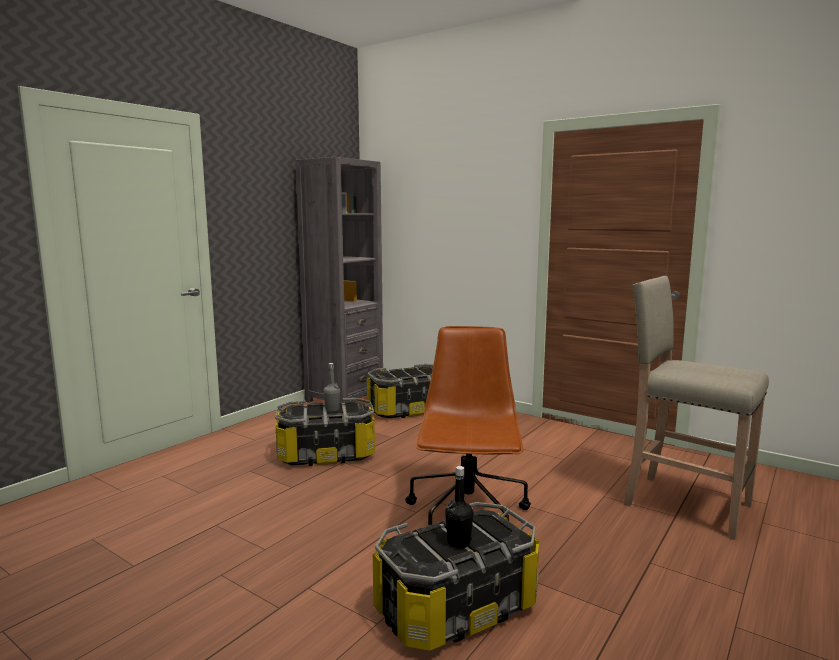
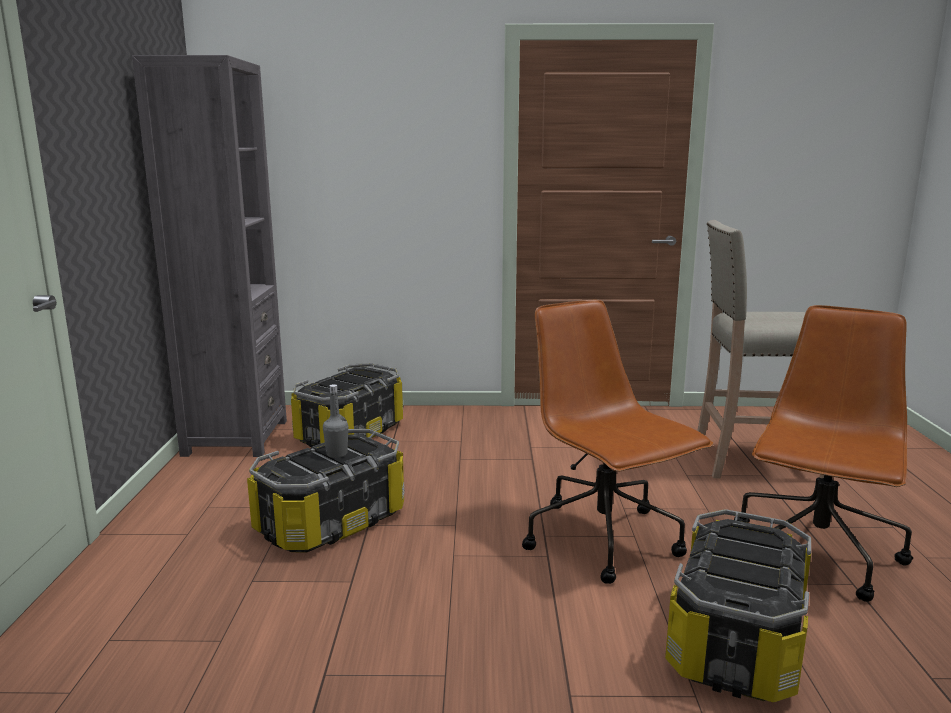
camera: 35 degrees left, 5 degrees up
black bottle [445,466,474,549] -> none
none -> brown office chair [734,305,913,602]

